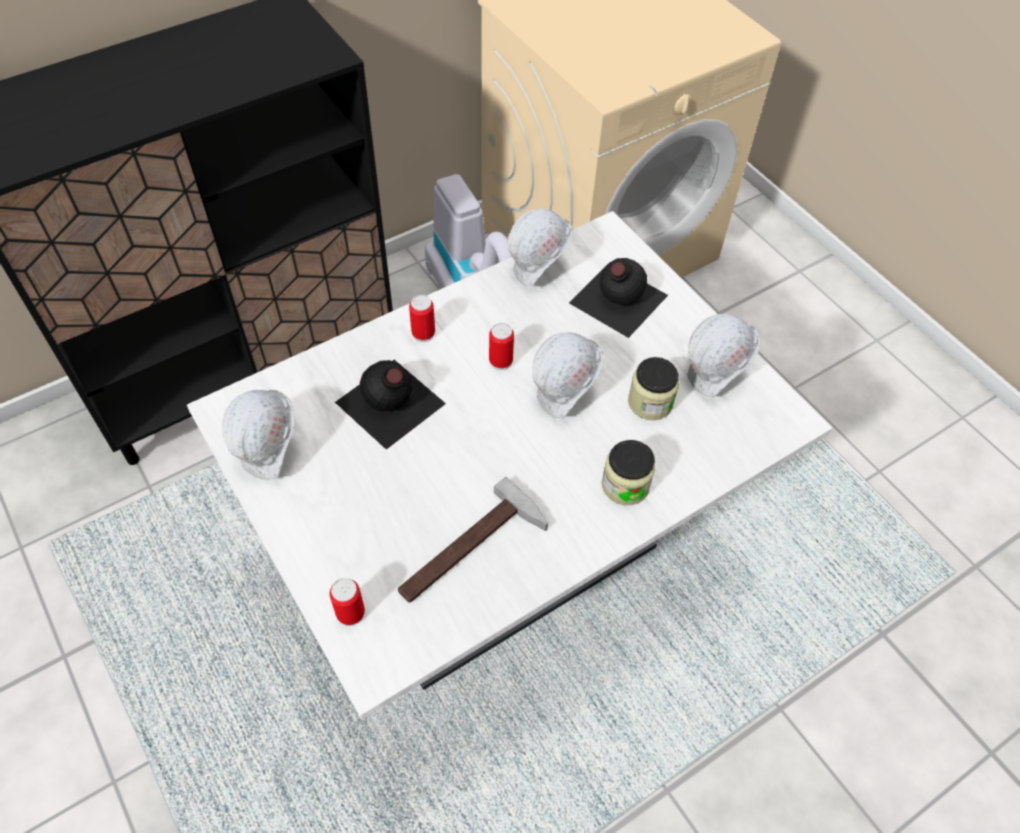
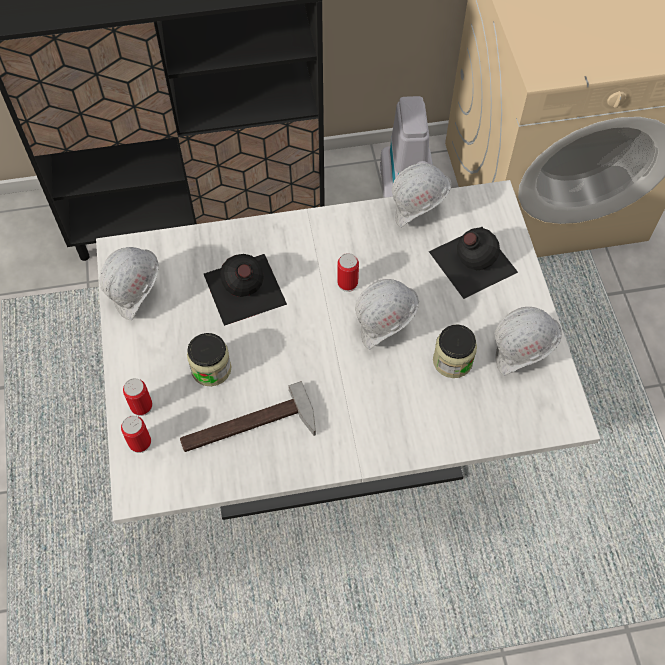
camera: 25 degrees right, 5 degrees up
can [409,295,435,342] -> can moved to [123,378,152,416]
jar [602,440,655,505] -> jar moved to [187,333,231,386]

